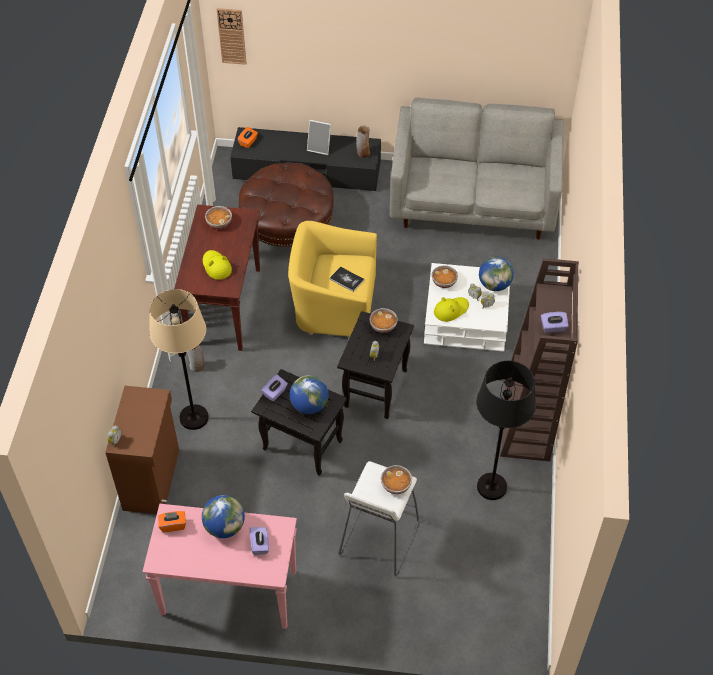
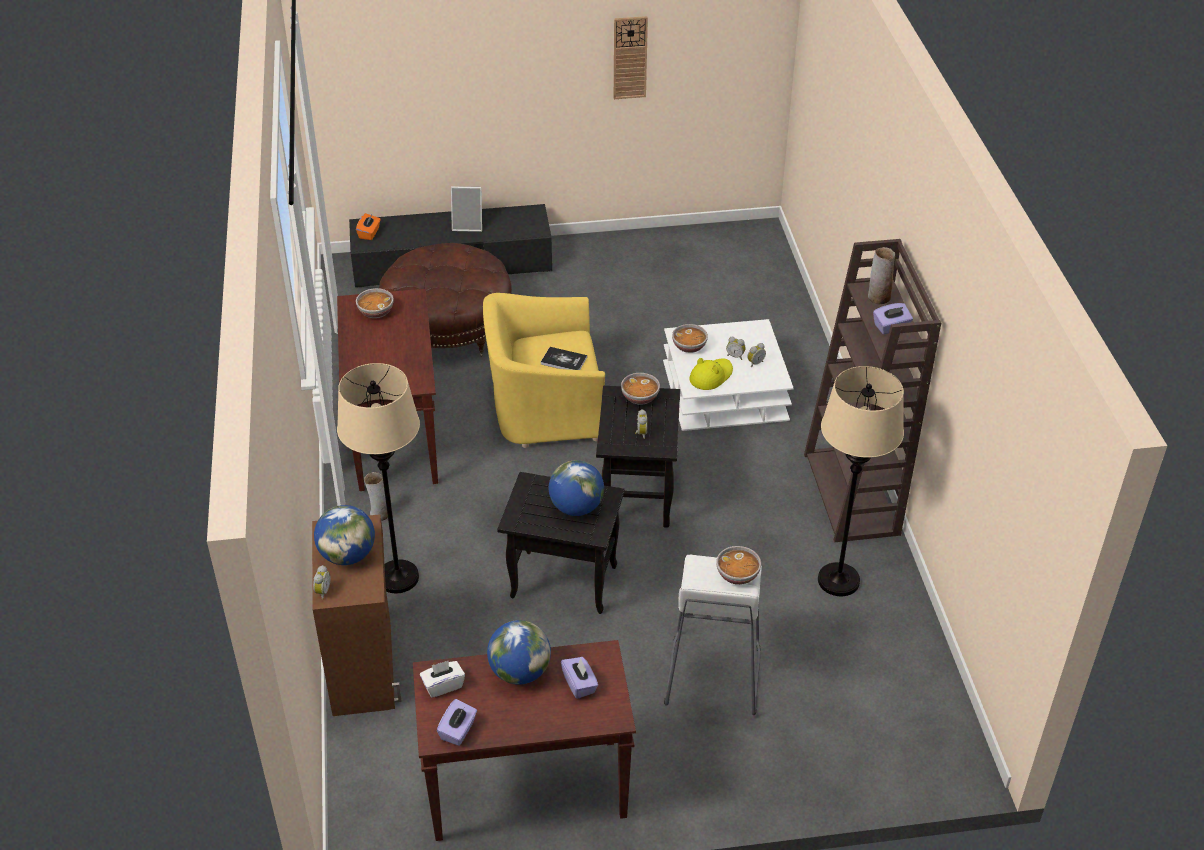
camera: 15 degrees left, 10 degrees down
pink console table [143,504,297,629] -> brown console table [413,640,636,841]
orange tissue box [158,511,186,532] -> white tissue box [420,660,465,698]
yellow hat [203,250,232,280] -> none
wall clock [216,8,247,65] -> wall clock moved to [614,16,648,99]
purple tissue box [261,374,288,401] -> purple tissue box moved to [437,699,477,746]
vase [356,125,370,158] -> vase moved to [868,247,895,304]
grey sofa [390,98,564,240] -> none
black floor lamp [476,361,536,500] -> beige floor lamp [818,366,904,596]
globe [479,257,514,291] -> globe moved to [314,505,375,565]

